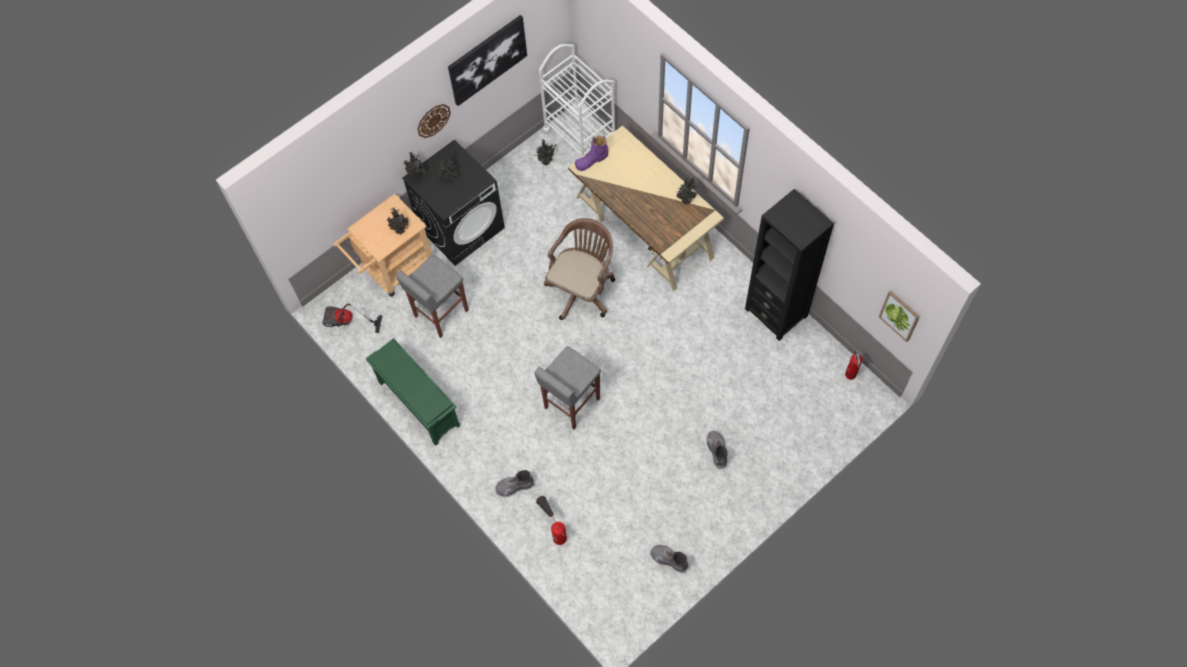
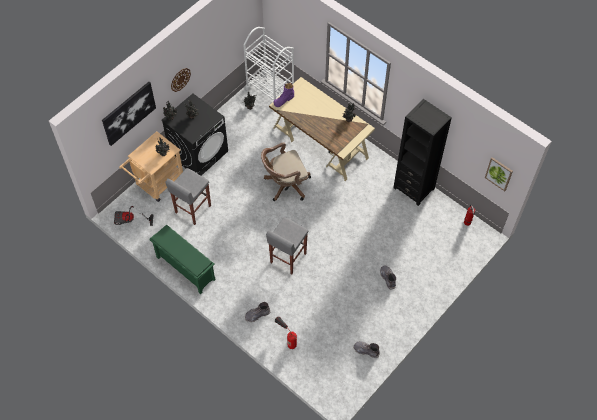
camera: 10 degrees left, 5 degrees down
picture [448,15,527,106] -> picture moved to [102,82,156,146]
brown office chair [544,218,615,320] -> brown office chair turned 135 degrees counterclockwise [261,142,311,201]

